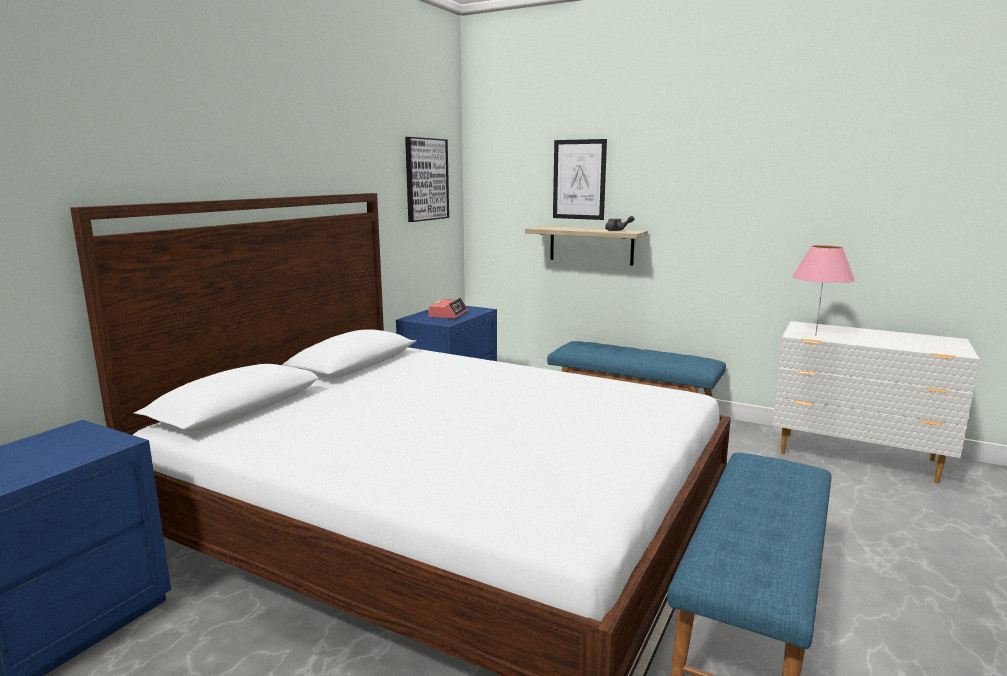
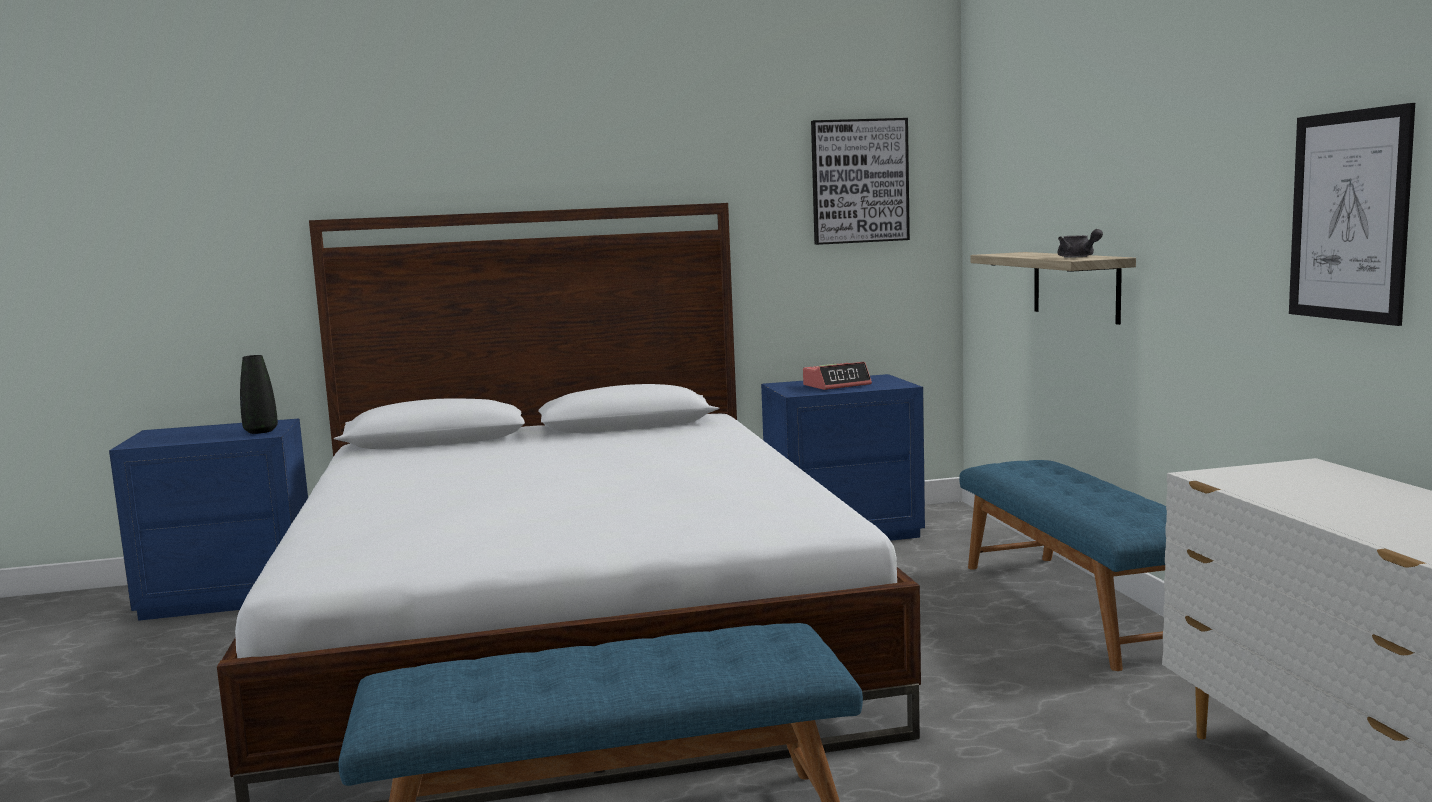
camera: 50 degrees right, 5 degrees down
picture [553,139,607,220] -> picture moved to [1289,103,1415,326]
pink table lamp [792,245,855,336] -> none
none -> black vase [240,355,278,434]

